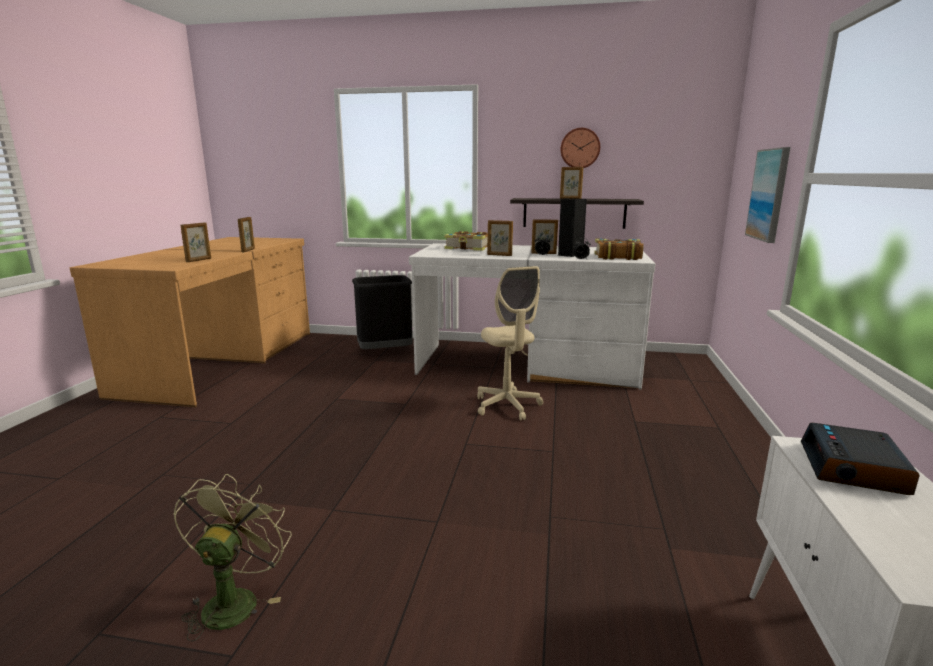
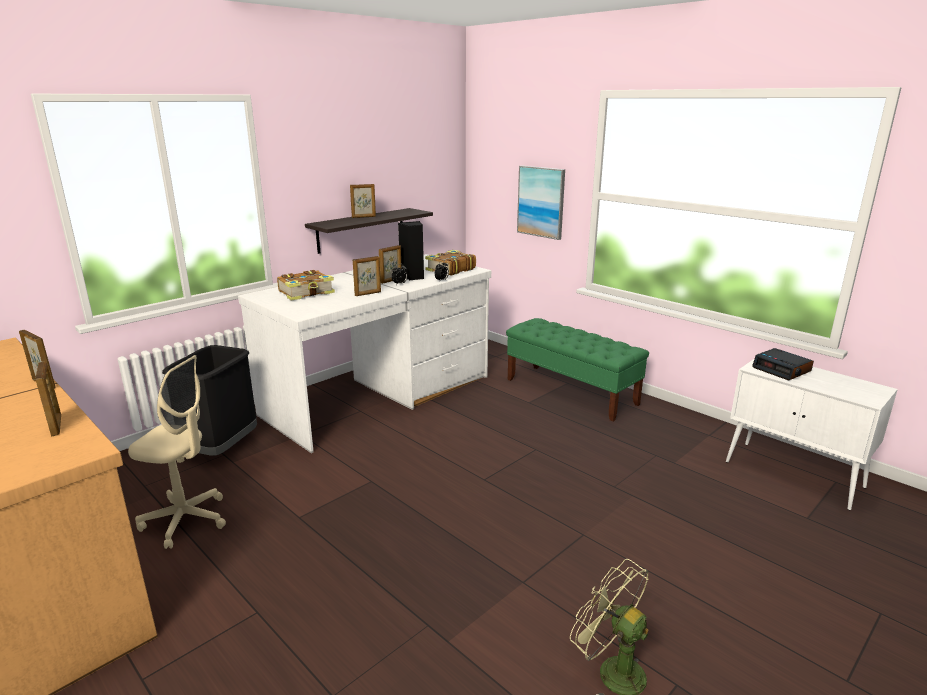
camera: 55 degrees left, 5 degrees up
beige office chair [477,266,543,420] -> beige office chair moved to [128,355,226,549]
wall clock [561,128,600,168] -> none
none -> green bench [506,318,649,421]

